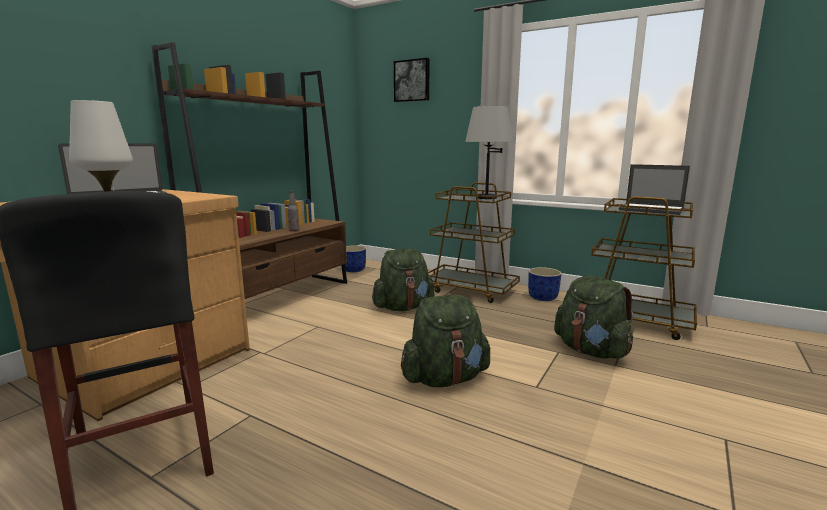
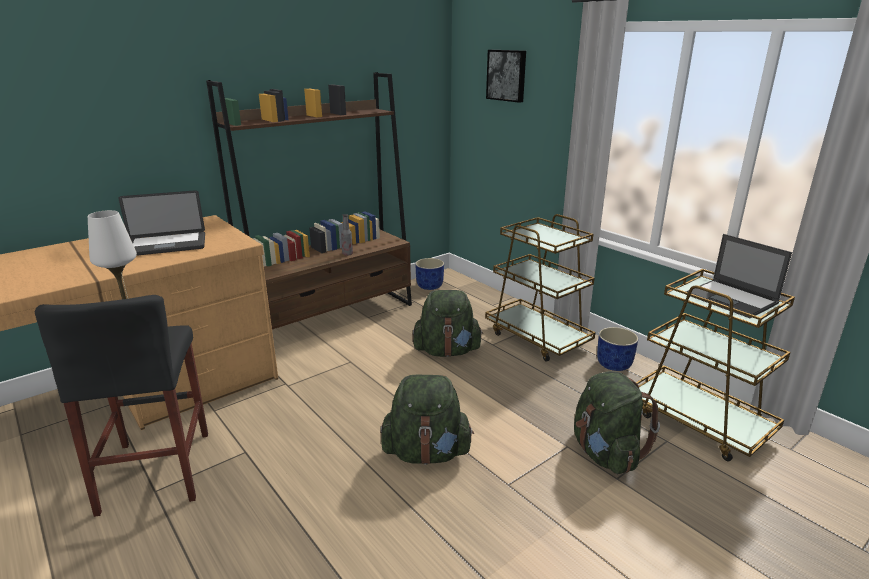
camera: 20 degrees right, 10 degrees up
grey table lamp [465,106,513,199] -> none

